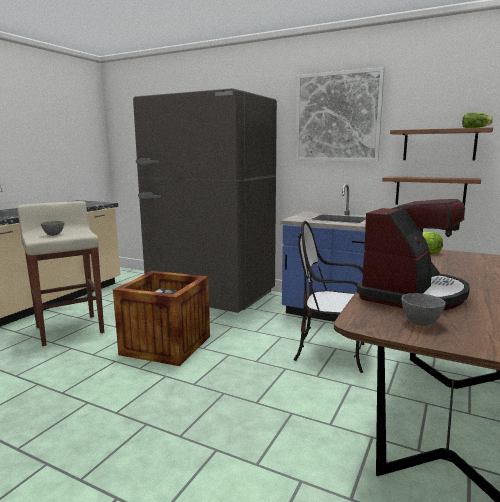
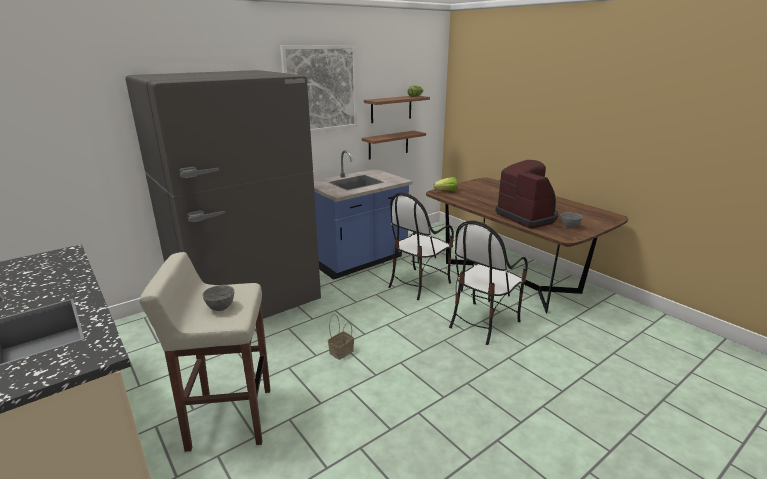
camera: 65 degrees left, 10 degrees up
crate [113,271,210,366] -> basket [328,314,354,360]
none -> chair [449,221,528,345]

